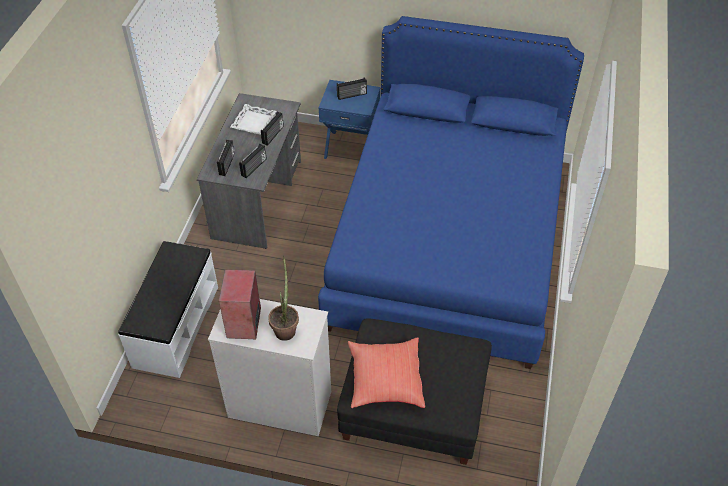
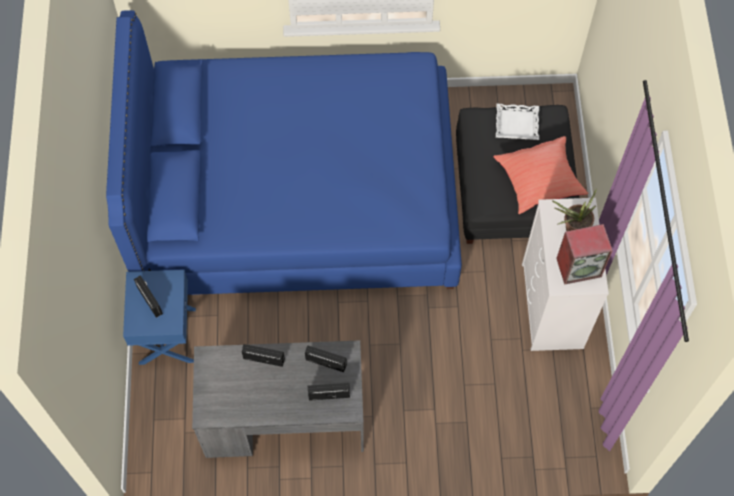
camera: 105 degrees left, 15 degrees up
white bench [118,241,218,378] -> none
white tray [230,104,276,135] -> white tray moved to [496,104,539,140]

